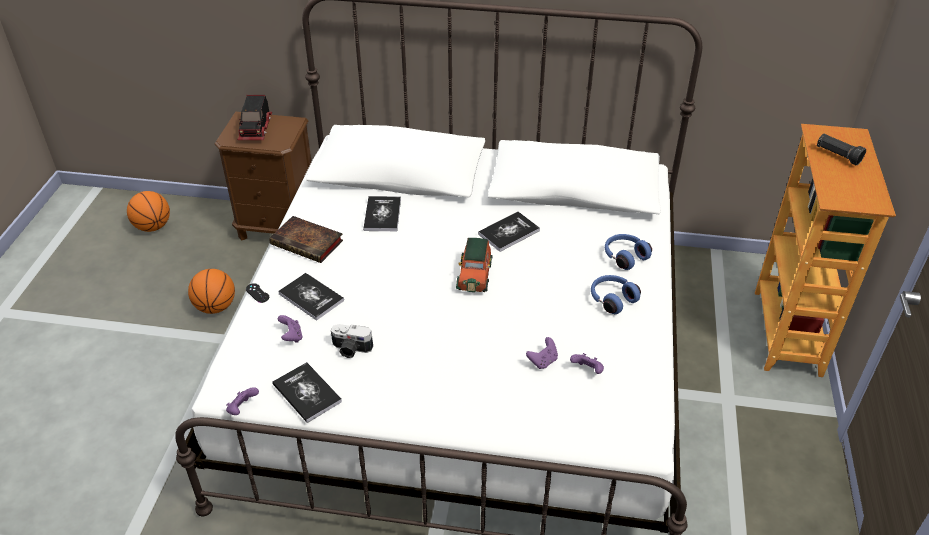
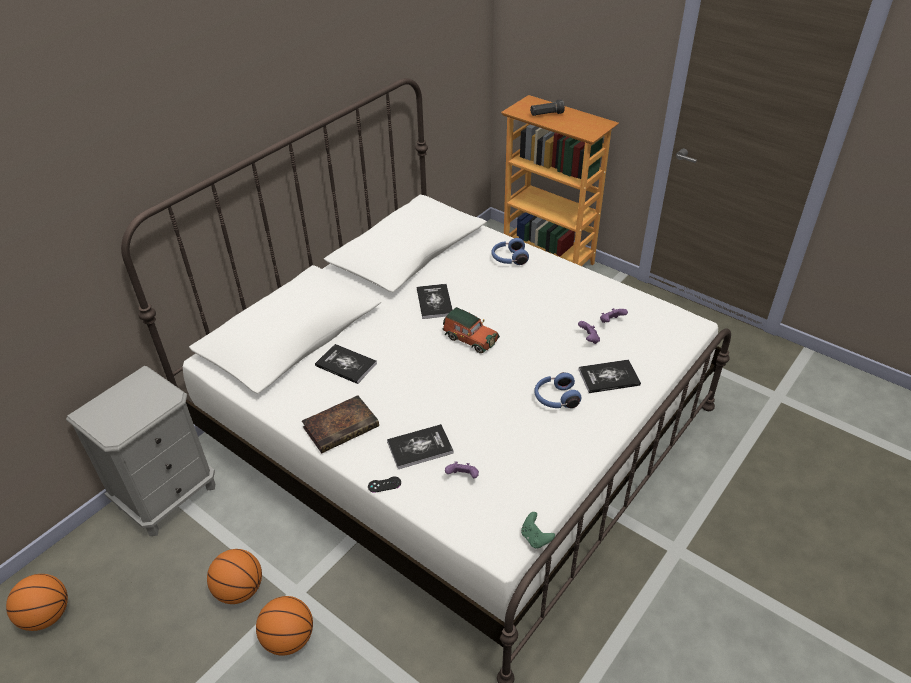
camera: 60 degrees left, 0 degrees up
brown nightstand [215,112,312,241] -> grey nightstand [66,366,215,536]
purple game controller [226,387,259,415] -> green game controller [521,512,555,548]
toy truck [237,95,272,140] -> none
book [272,362,342,423] -> book moved to [578,359,641,393]
camera [331,324,373,358] -> none
blue headphones [591,275,641,314] -> blue headphones moved to [534,372,582,408]
none -> basketball [256,596,313,656]

